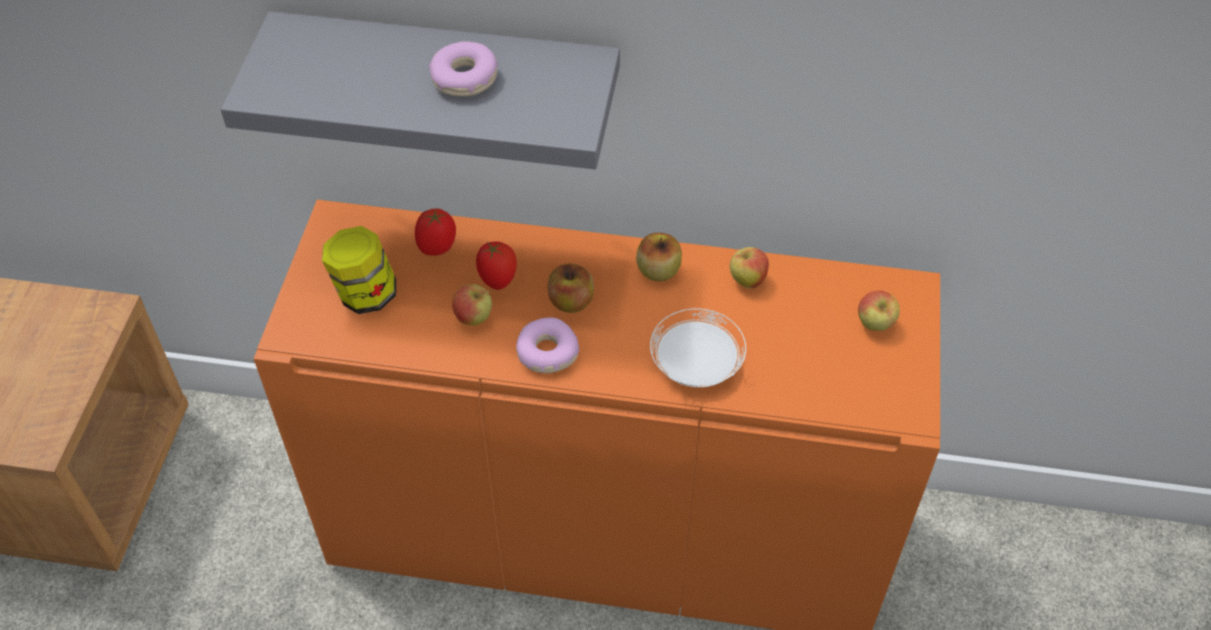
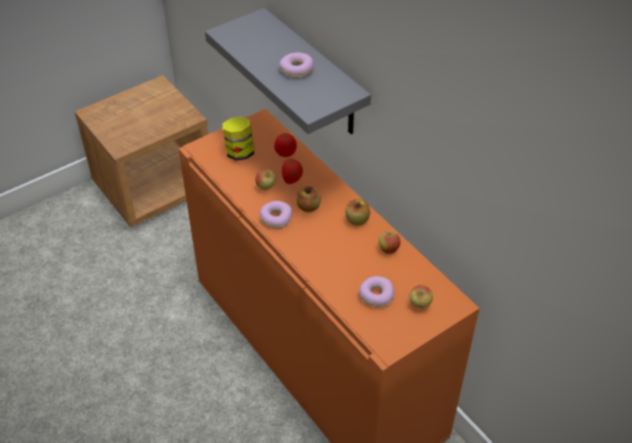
camera: 45 degrees right, 5 degrees down
white plate [650,308,746,387] -> none
none -> donut [359,276,394,307]

